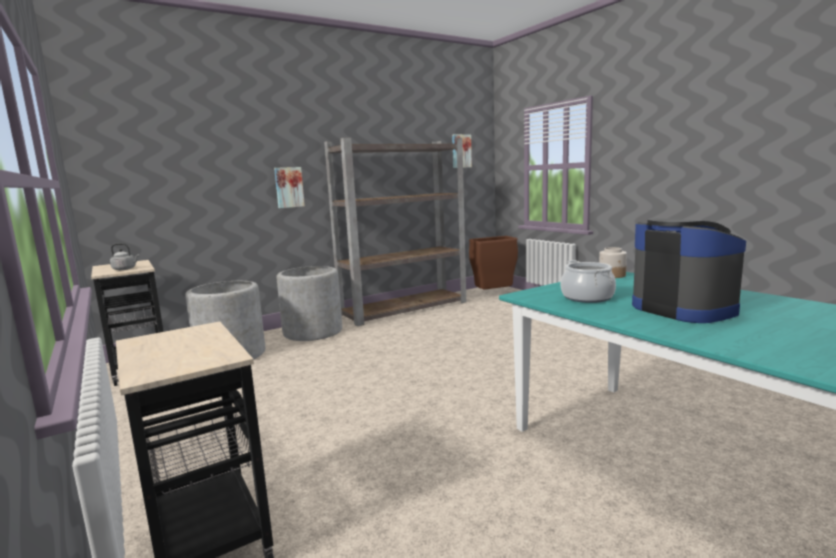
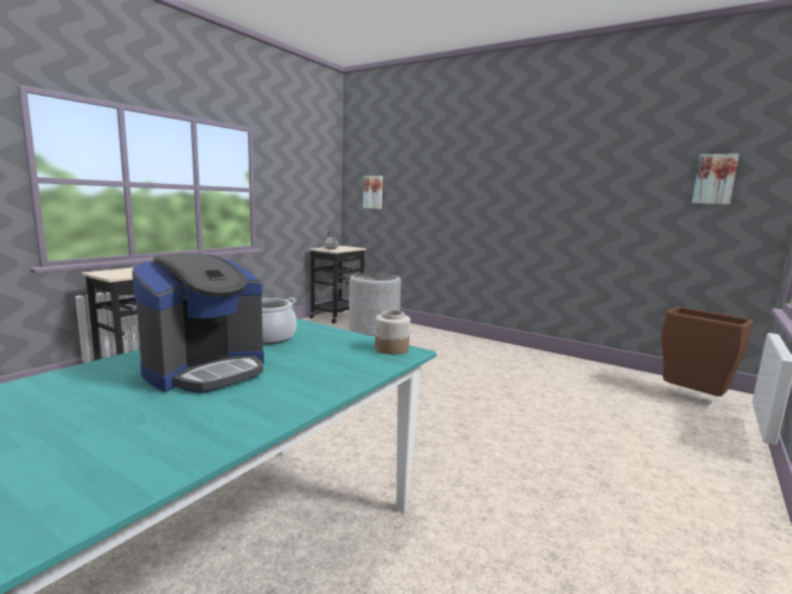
camera: 65 degrees right, 0 degrees up
picture [274,167,305,208] -> picture moved to [363,176,383,209]
grey planter [277,266,342,341] -> none
brown bookcase [324,138,466,326] -> none

